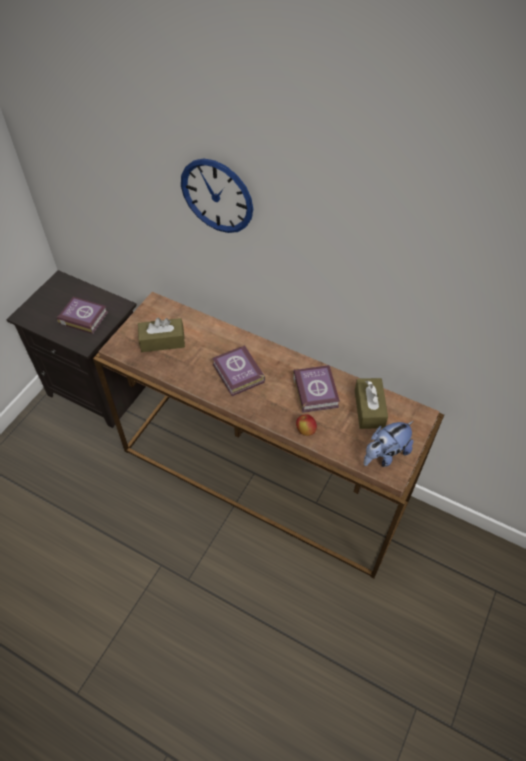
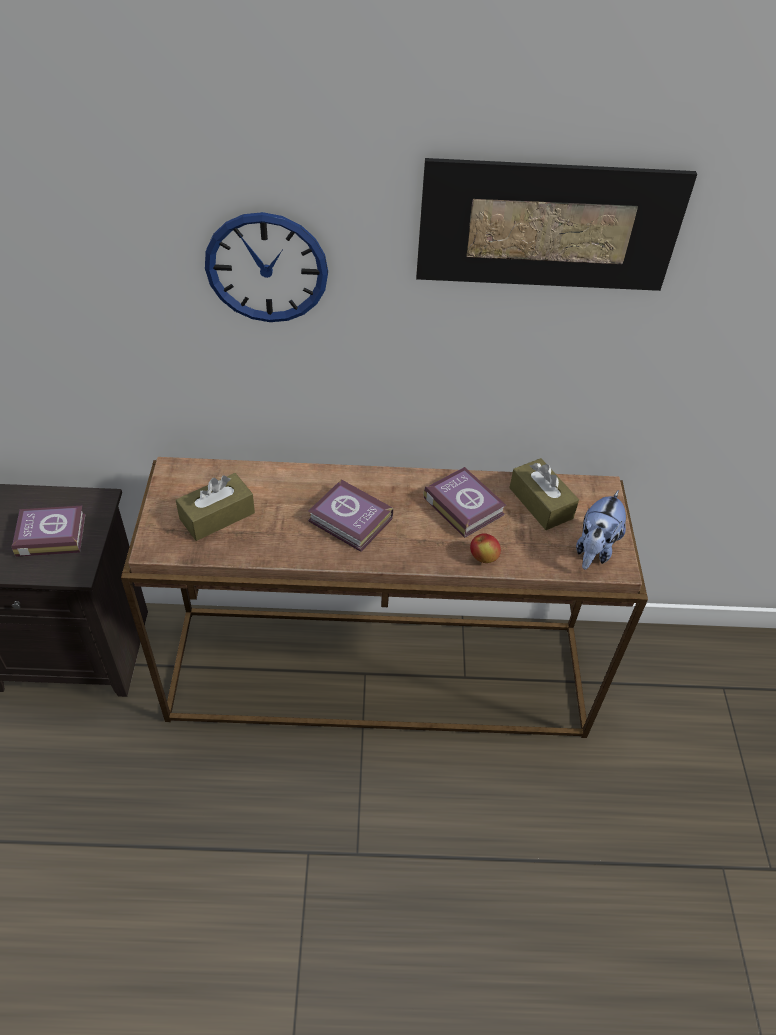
camera: 30 degrees left, 5 degrees down
none -> picture [416,158,697,291]

